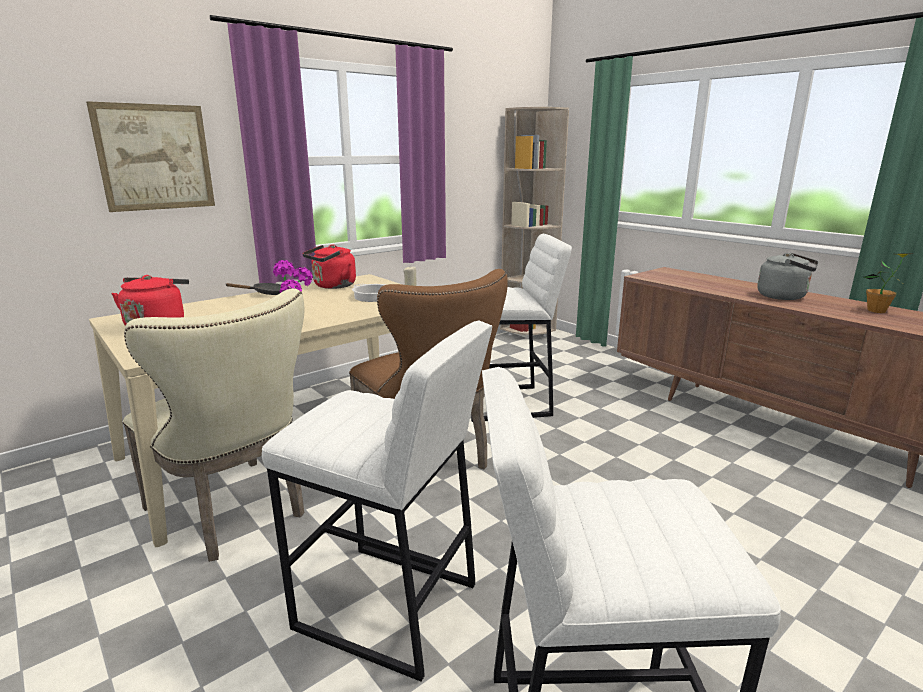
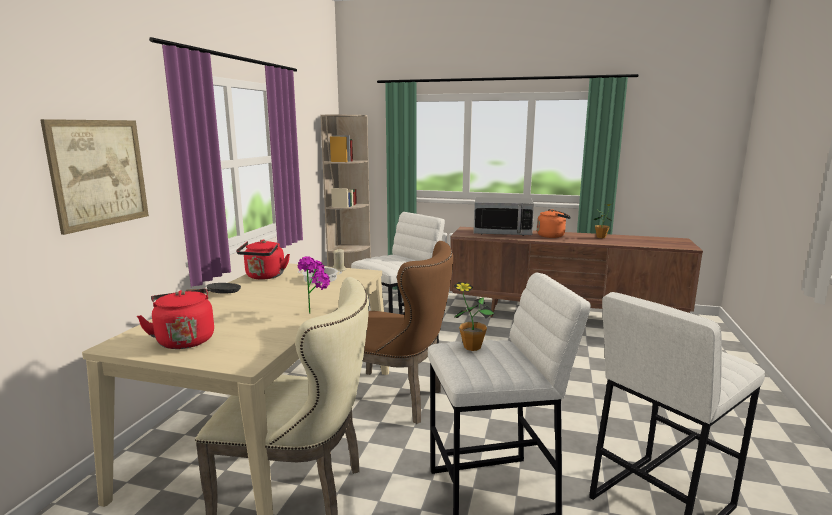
camera: 35 degrees left, 5 degrees down
grey kettle [757,253,818,300] -> orange kettle [537,209,571,238]
none -> potted plant [454,282,494,351]
none -> microwave [473,197,534,236]

